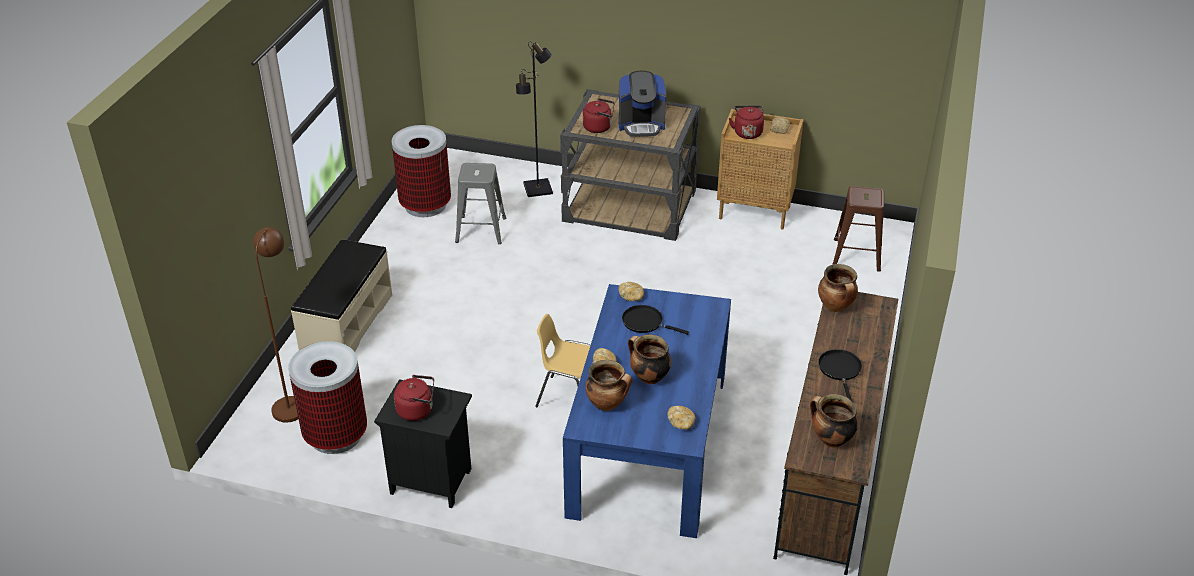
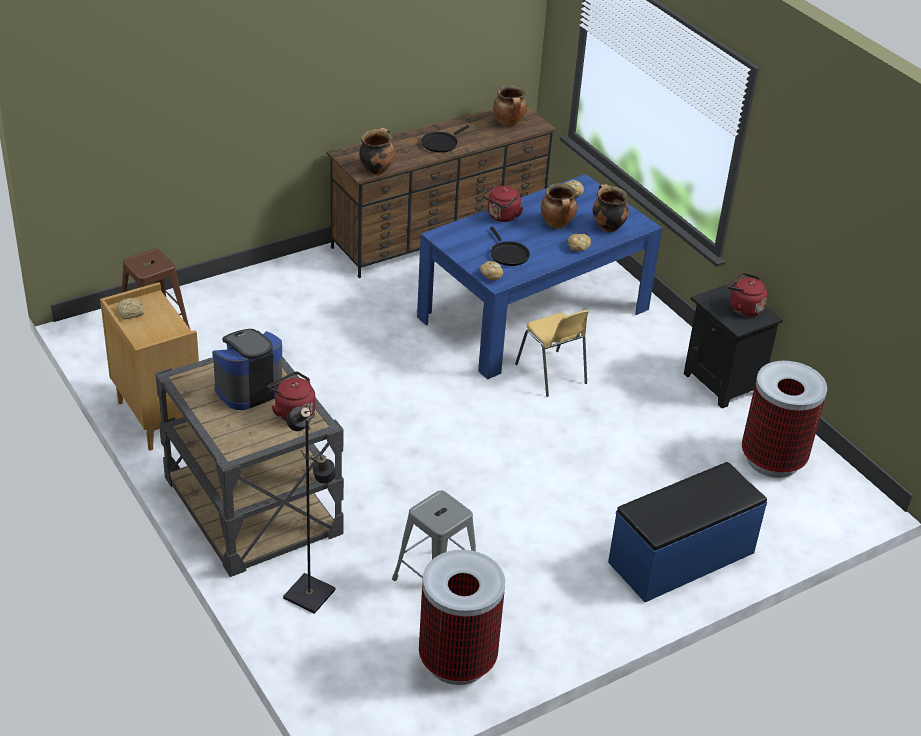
camera: 140 degrees left, 0 degrees up
brown floor lamp [253,227,298,422] -> none
beige bench [291,239,392,352] -> blue bench [608,462,767,602]
coffee machine [618,71,666,137] -> coffee machine turned 75 degrees counterclockwise [212,329,282,410]
red kettle [729,106,764,139] -> red kettle moved to [483,185,524,222]

